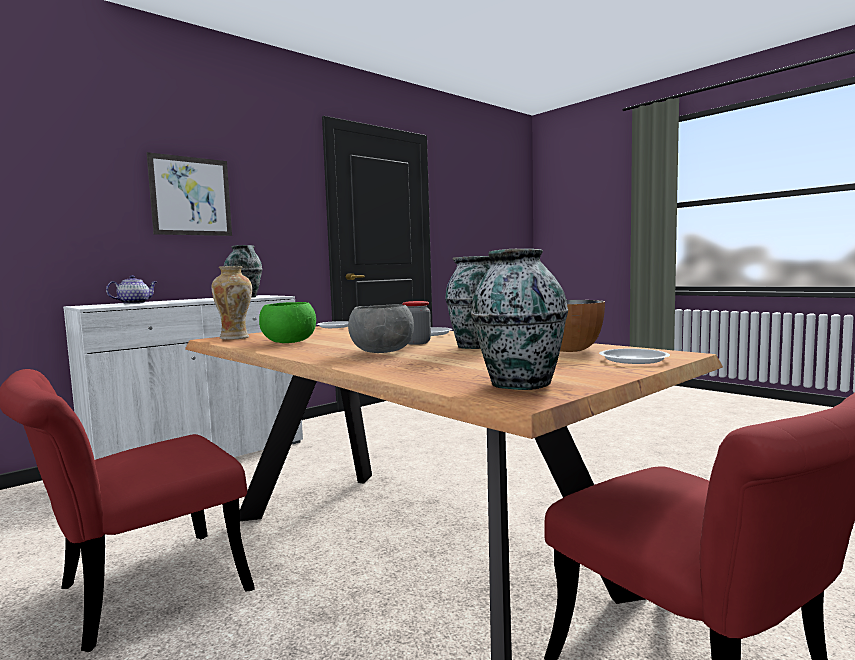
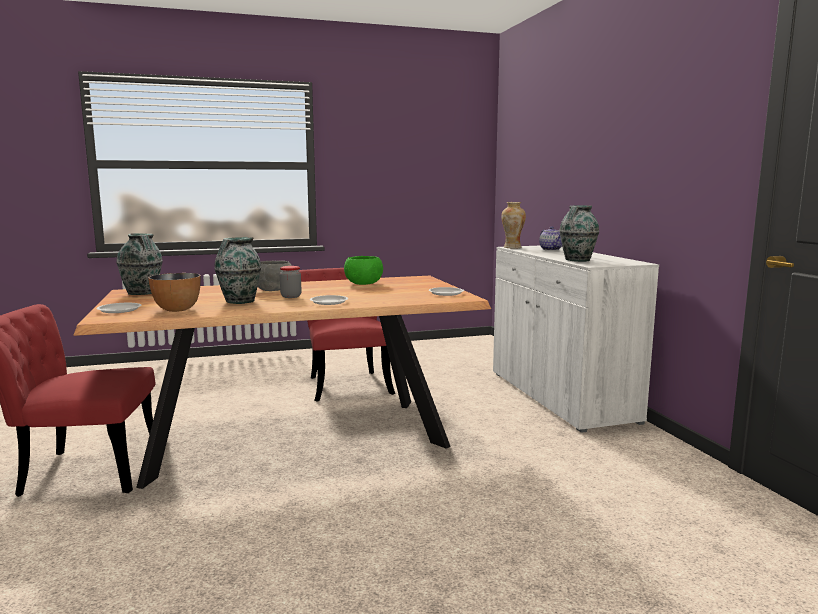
camera: 115 degrees right, 5 degrees up
picture [147,152,232,236] -> none
vase [212,266,252,340] -> vase moved to [501,202,526,249]

